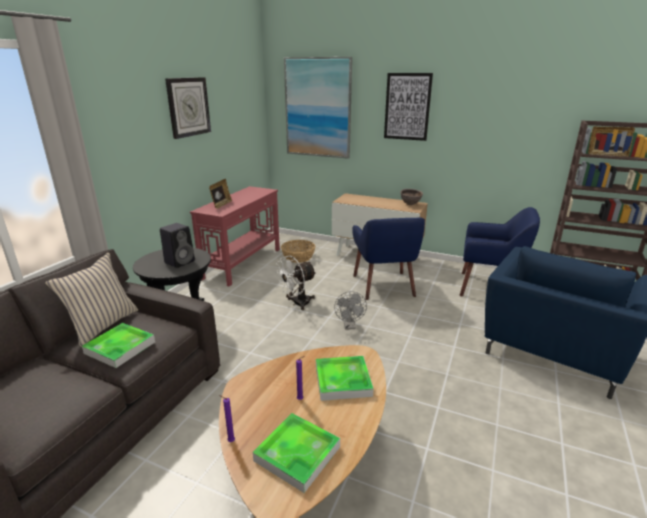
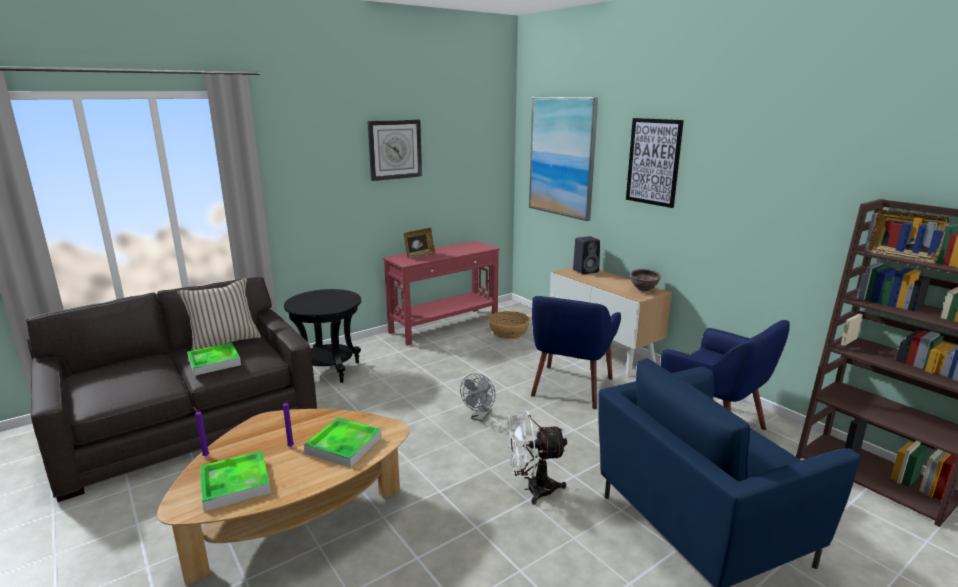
camera: 30 degrees right, 5 degrees down
black speaker [160,223,195,268] -> black speaker moved to [573,236,600,274]
white fan [275,256,316,310] -> white fan moved to [508,410,567,505]

